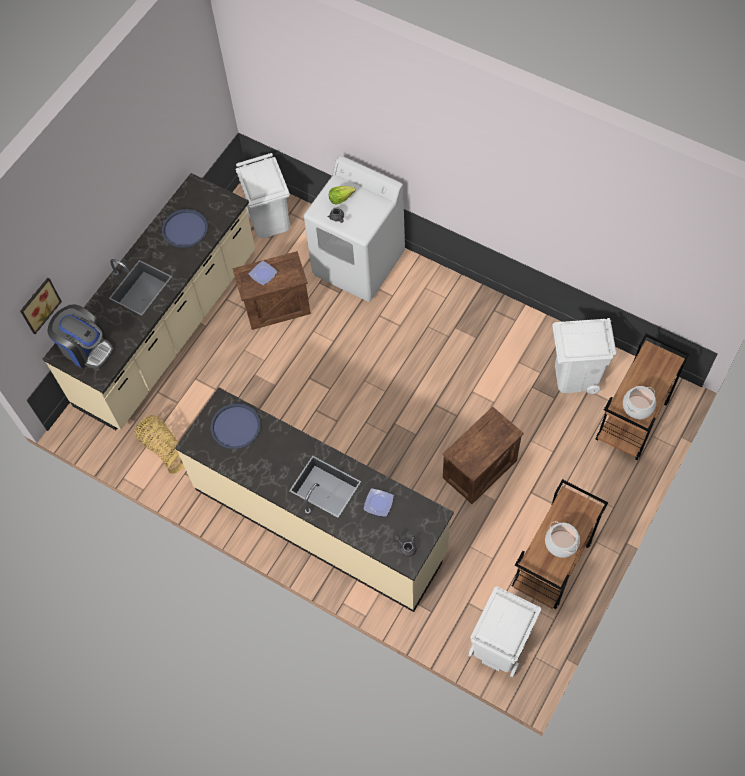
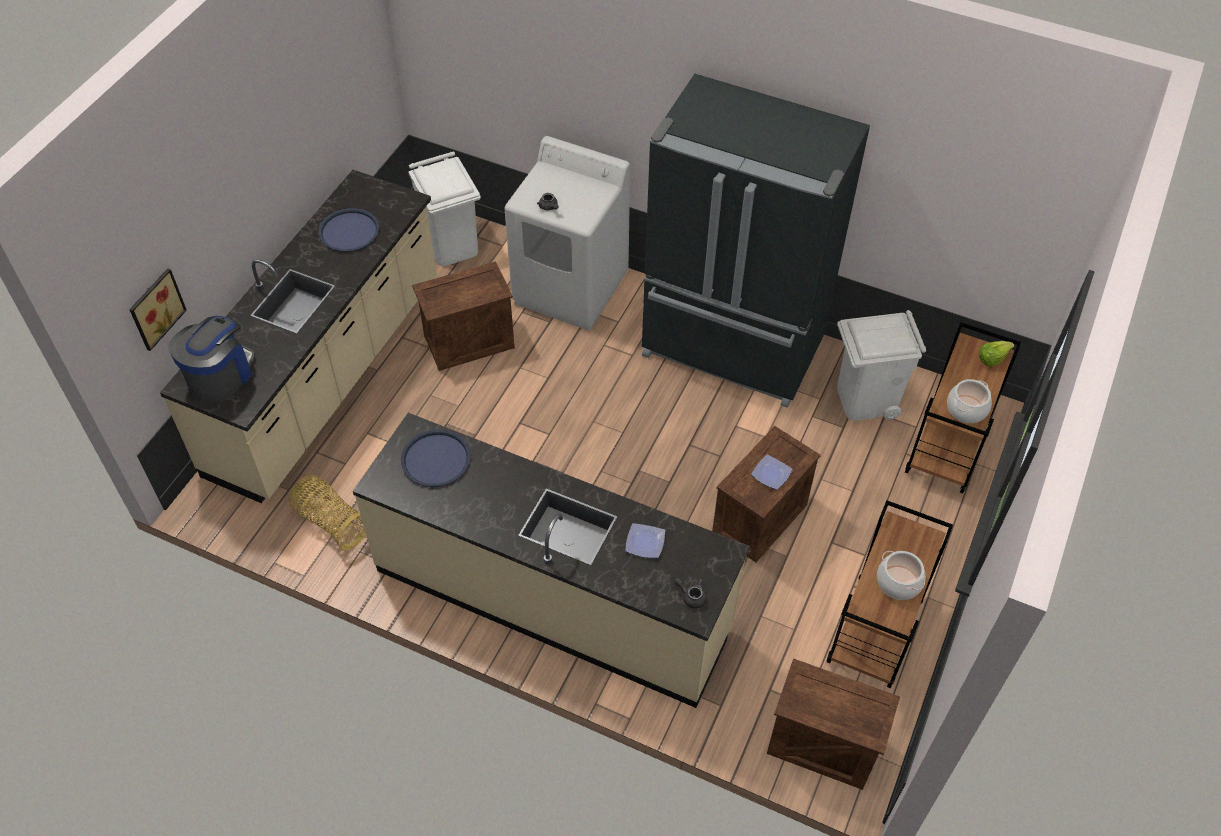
camera: 10 degrees left, 10 degrees down
coffee machine [47,304,114,368] -> coffee machine turned 90 degrees counterclockwise [168,316,255,403]
plate [249,261,277,285] -> plate moved to [751,455,793,490]
lettuce [329,186,356,204] -> lettuce moved to [979,341,1014,367]
white trash can [468,586,541,678] -> crate [767,658,900,790]
none -> black fridge [642,74,870,408]

